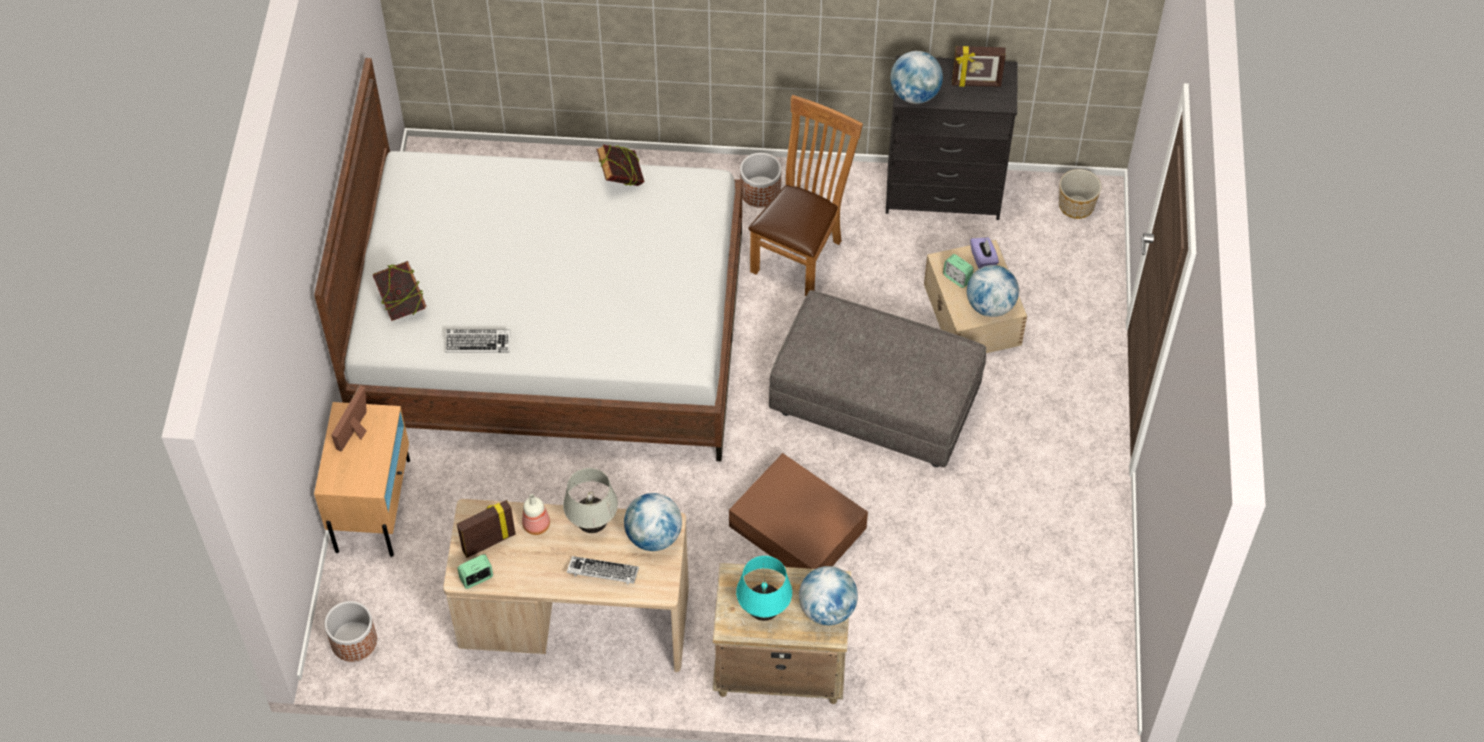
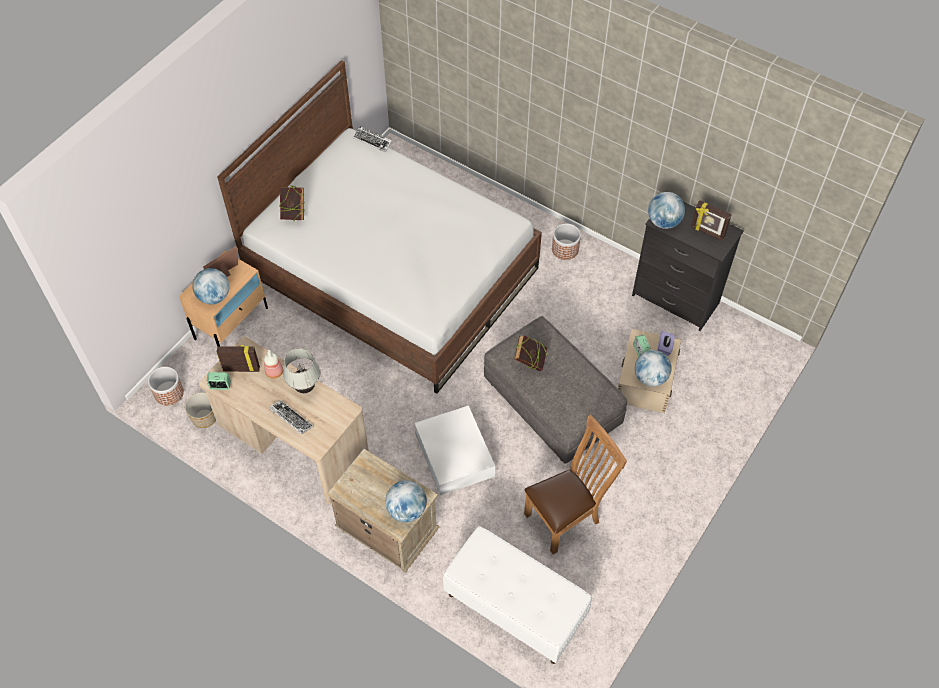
camera: 30 degrees right, 0 degrees up
keyboard [445,329,510,353] -> keyboard moved to [353,126,392,153]
book [597,145,645,186] -> book moved to [514,335,547,371]
globe [624,493,682,551] -> globe moved to [193,268,230,304]
brown storage box [729,453,868,569] -> white storage box [415,405,495,495]
turquoise table lamp [736,556,792,621] -> none
brown chair [748,95,863,296] -> brown chair moved to [524,415,627,555]
planter [1059,169,1101,219] -> planter moved to [185,392,216,428]
none -> white bench [443,526,592,664]

